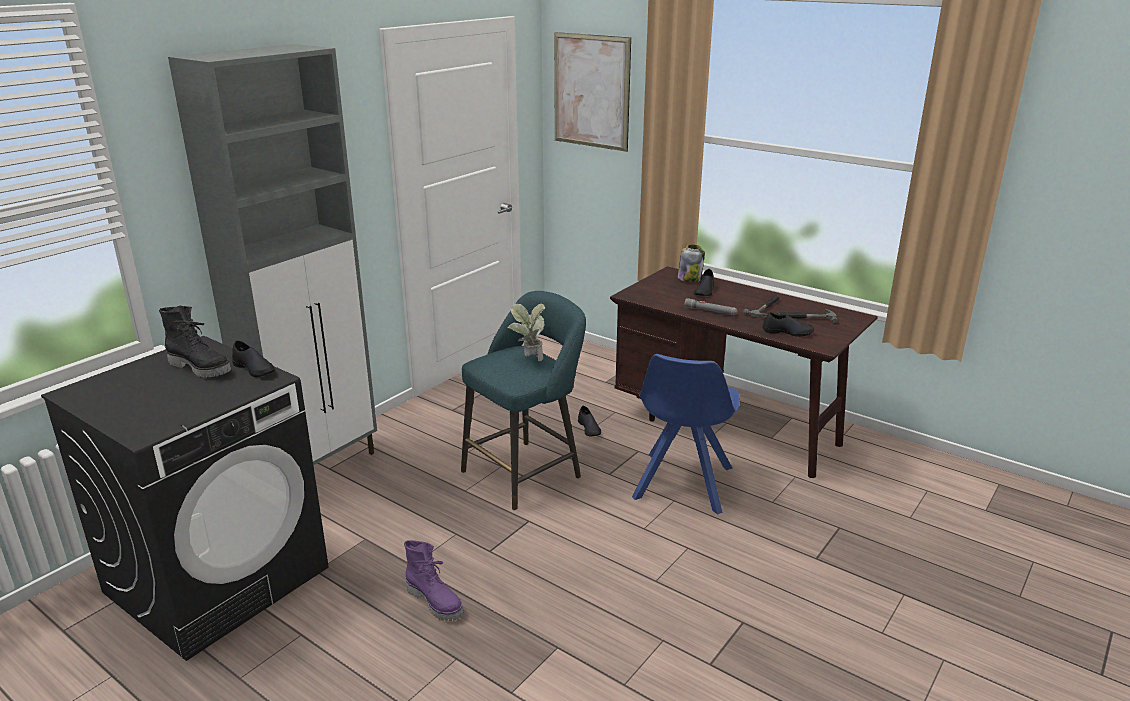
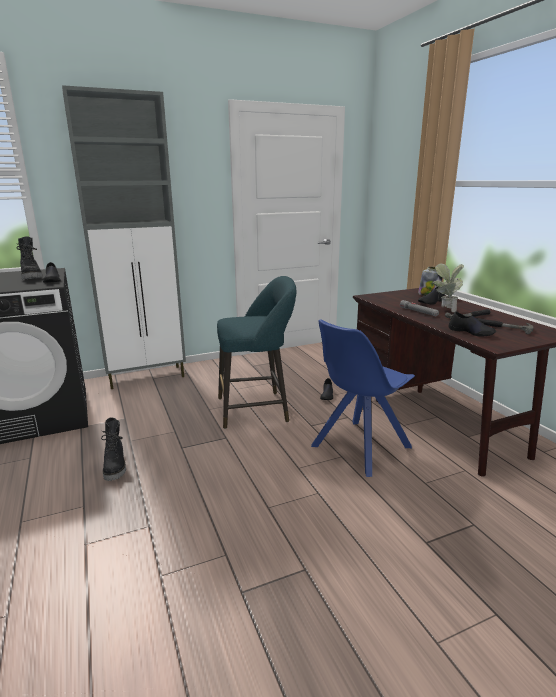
camera: 30 degrees right, 5 degrees down
purple boot [404,540,463,621] -> black boot [101,417,126,481]
potted plant [508,304,545,361] -> potted plant moved to [431,263,464,312]
picture [554,32,631,152] -> none

